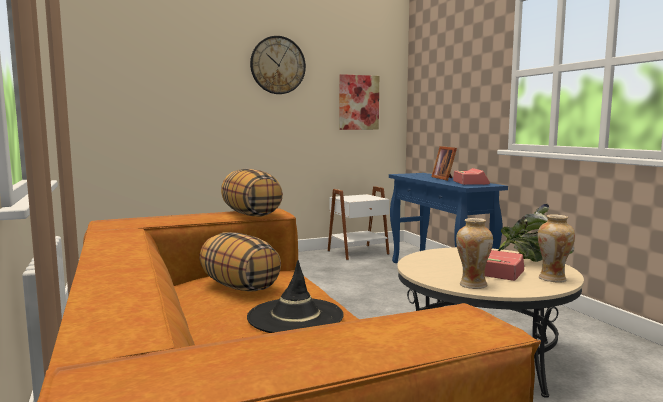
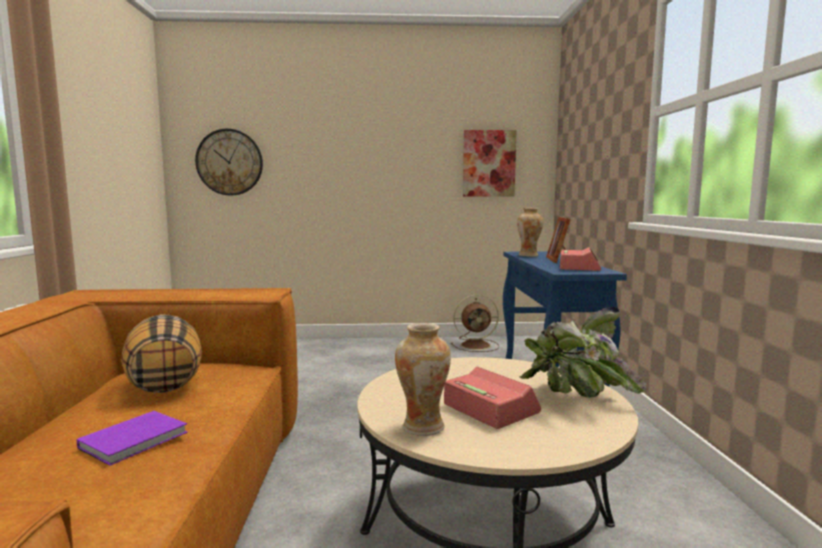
camera: 20 degrees right, 0 degrees up
pillow [221,168,283,217] -> none
black hat [247,260,344,333] -> purple book [77,411,188,466]
wall clock [250,36,306,94] -> wall clock moved to [195,129,263,196]
white side table [328,186,389,260] -> brown fan [451,295,499,352]
vase [538,214,575,283] -> vase moved to [517,208,543,257]

